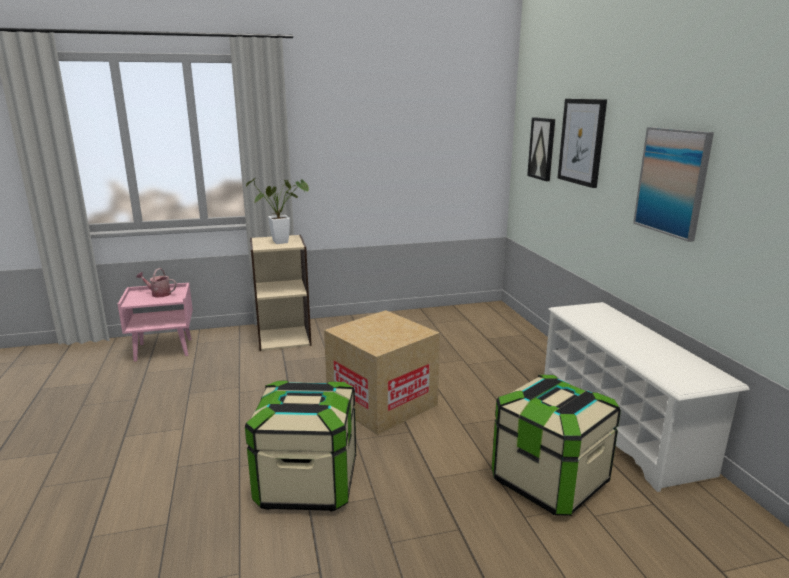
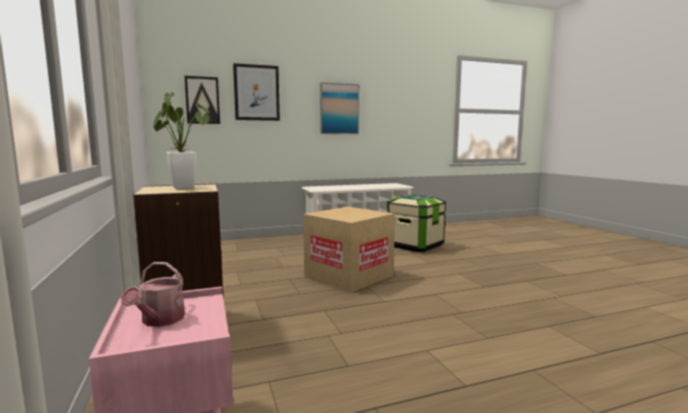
camera: 95 degrees left, 10 degrees down
storage box [245,381,356,511] -> none

